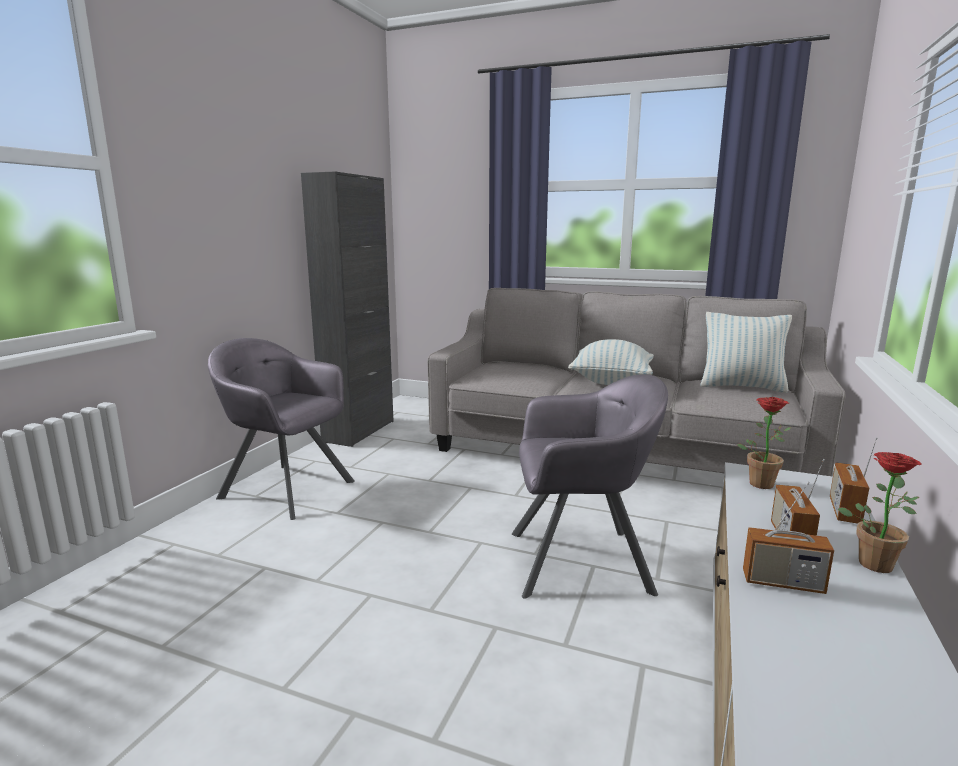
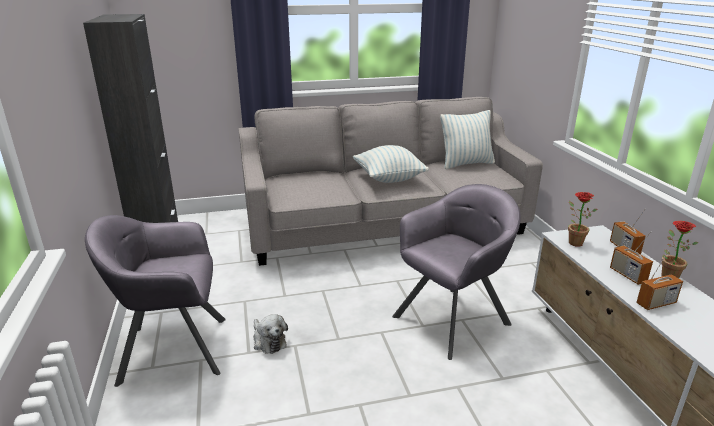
camera: 35 degrees left, 10 degrees up
none -> plush toy [253,314,288,354]

